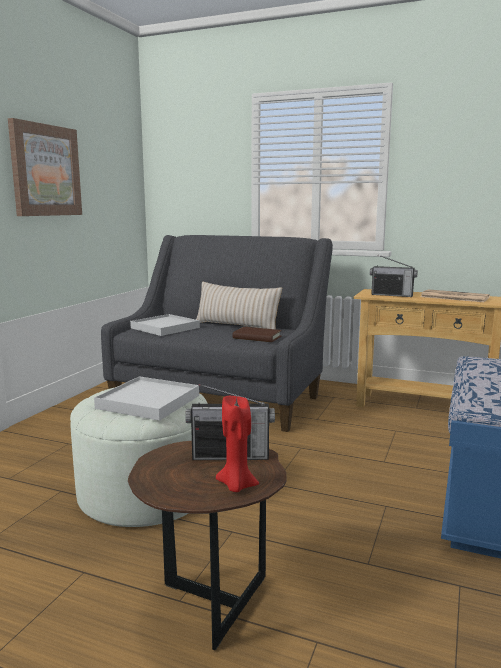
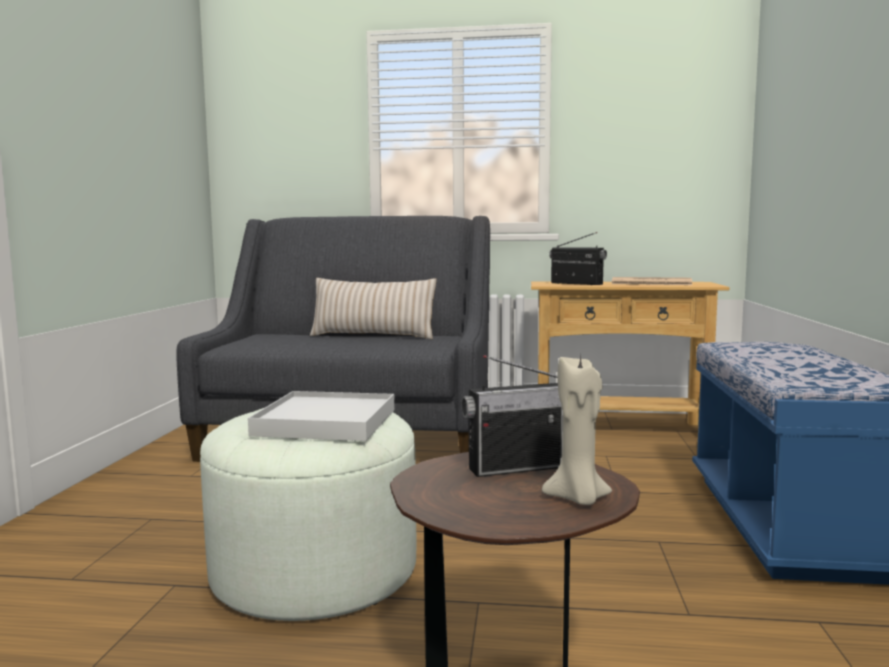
camera: 15 degrees left, 5 degrees down
picture [8,118,82,216] -> none
white tray [130,314,200,336] -> none
red candle [216,396,259,492] -> beige candle [542,357,612,505]
brown book [233,327,282,342] -> none
radio [370,255,418,297] -> radio turned 150 degrees counterclockwise [549,232,607,285]

